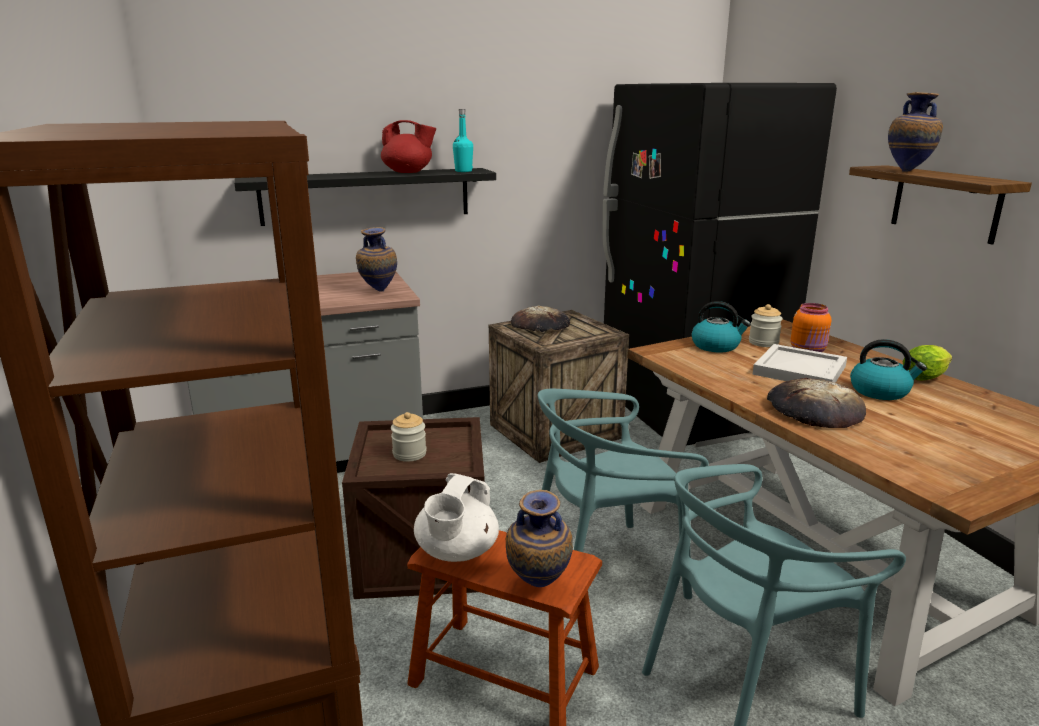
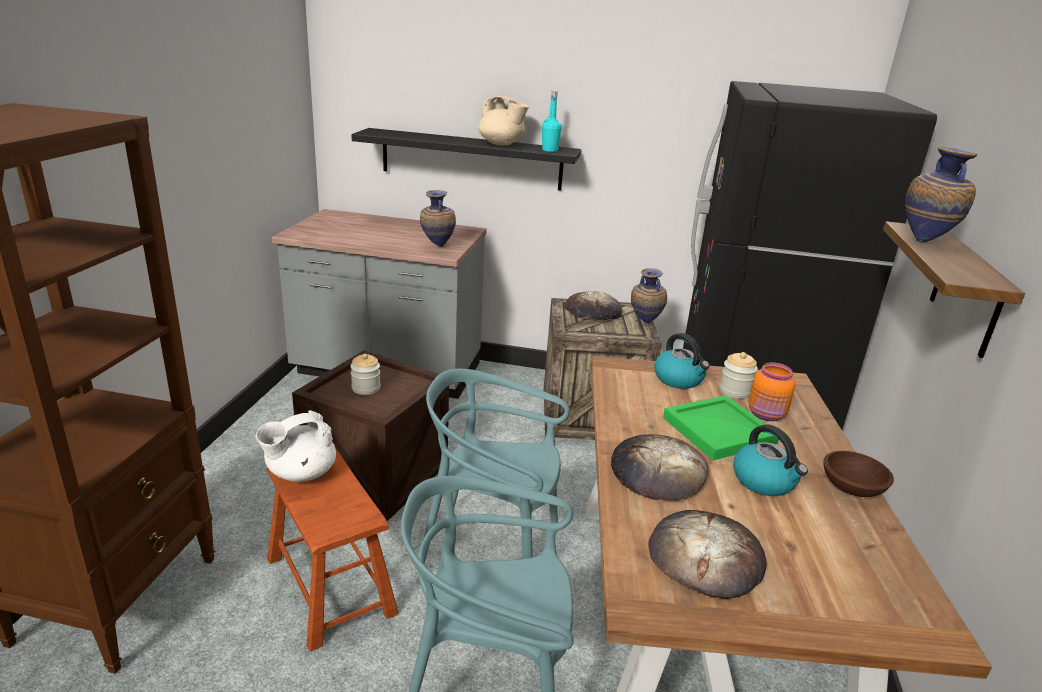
camera: 30 degrees right, 5 degrees up
red teapot [381,120,436,173] -> beige teapot [478,96,529,146]
vase [506,490,573,587] -> vase moved to [631,268,667,323]
white tray [752,344,847,383] -> green tray [663,395,779,460]
lettuce [903,345,952,381] -> brown bowl [823,451,894,497]
none -> bread [649,510,767,599]

